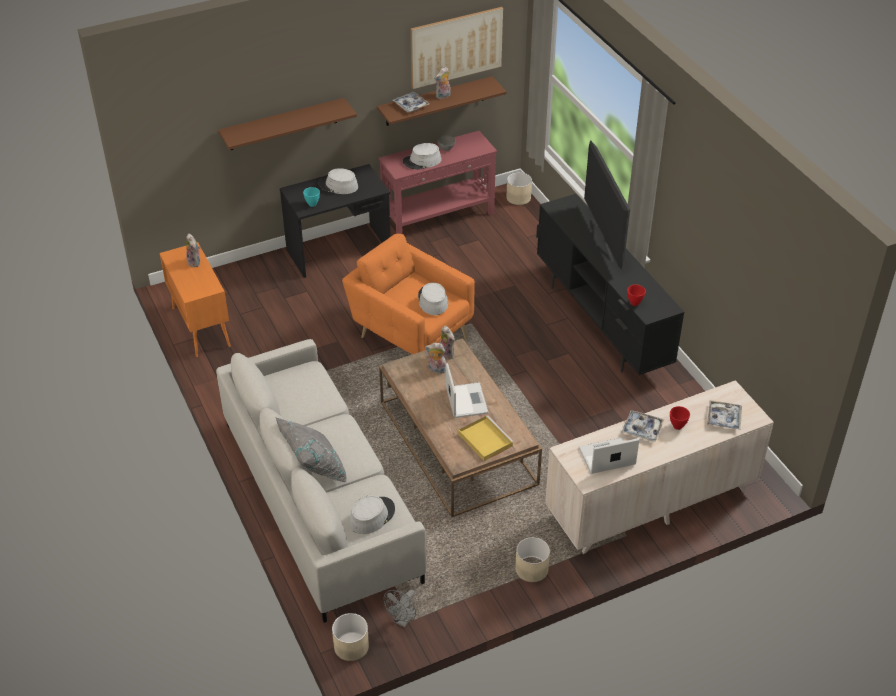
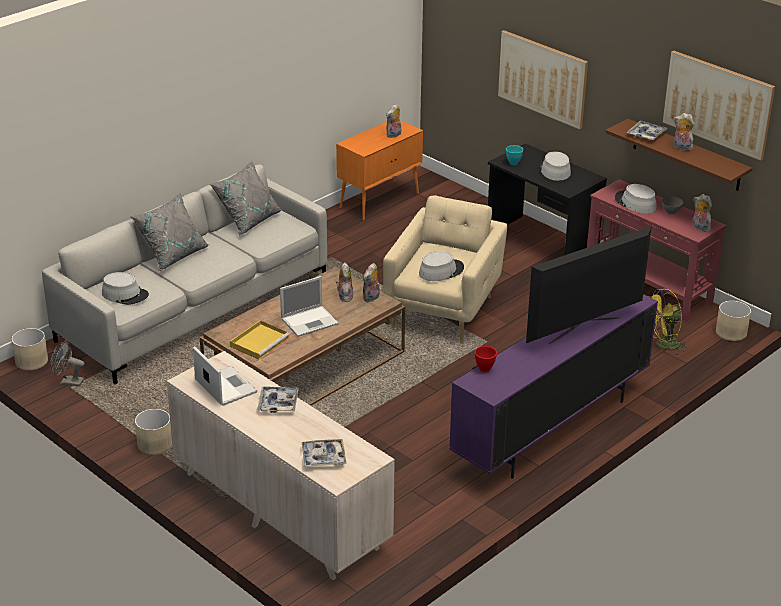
camera: 70 degrees right, 10 degrees down
brown shelf [218,98,357,150] -> picture [498,30,588,130]
orange armchair [342,234,475,355] -> beige armchair [383,195,508,344]
black tv stand [536,194,684,375] -> purple tv stand [449,294,658,479]
red bowl [670,406,690,430] -> none
none -> grey pillow [210,161,282,236]
none -> yellow fan [650,289,688,355]
none -> plush toy [693,194,712,232]

